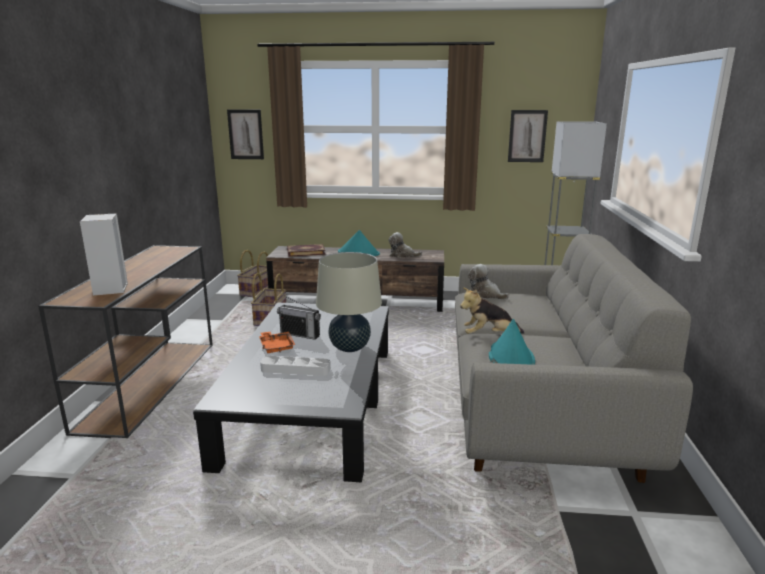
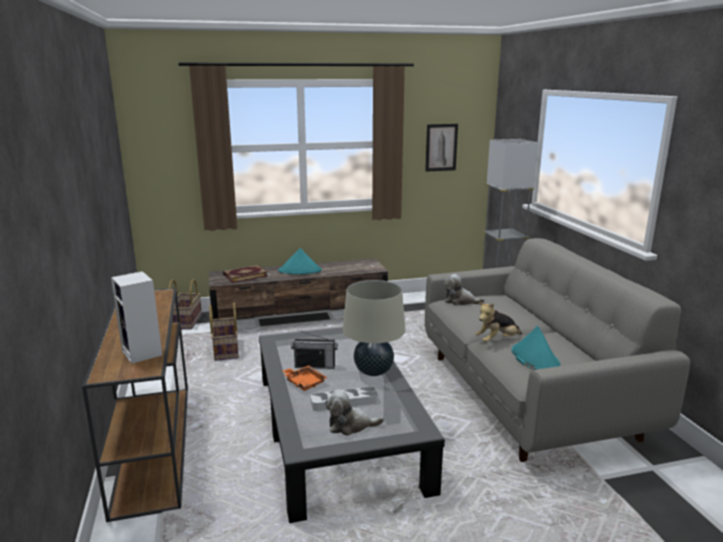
camera: 20 degrees left, 0 degrees up
picture [227,110,264,159] -> none
plush toy [388,232,422,258] -> plush toy moved to [325,390,384,436]

